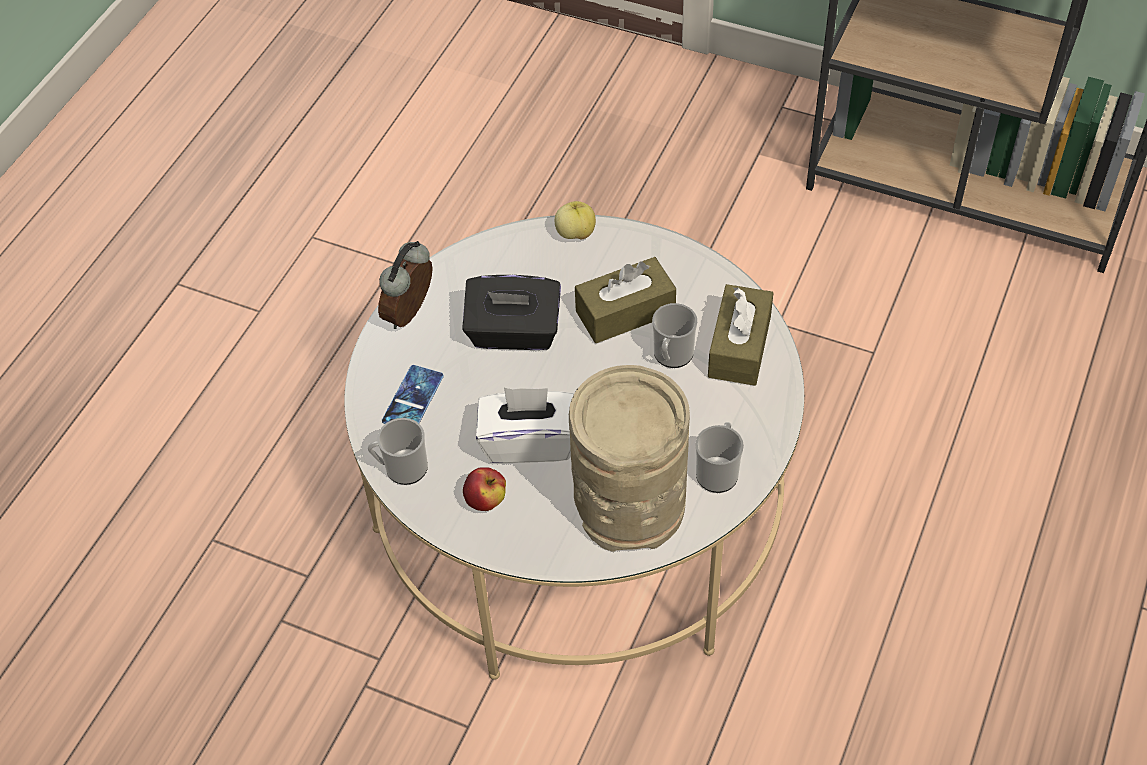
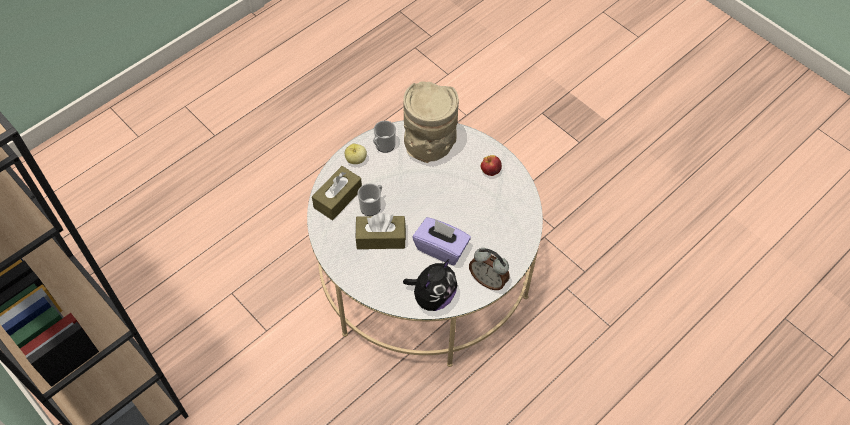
camera: 160 degrees left, 5 degrees up
mug [368,418,428,485] -> none
alarm clock [378,241,433,329] -> alarm clock turned 75 degrees clockwise [469,248,510,290]
phone [382,365,444,424] -> none
black tissue box [462,275,561,350] -> purple tissue box [413,217,471,265]
white tissue box [476,387,574,464] -> none
apple [555,201,596,239] -> apple moved to [345,144,367,164]
none -> plush toy [403,259,457,311]

